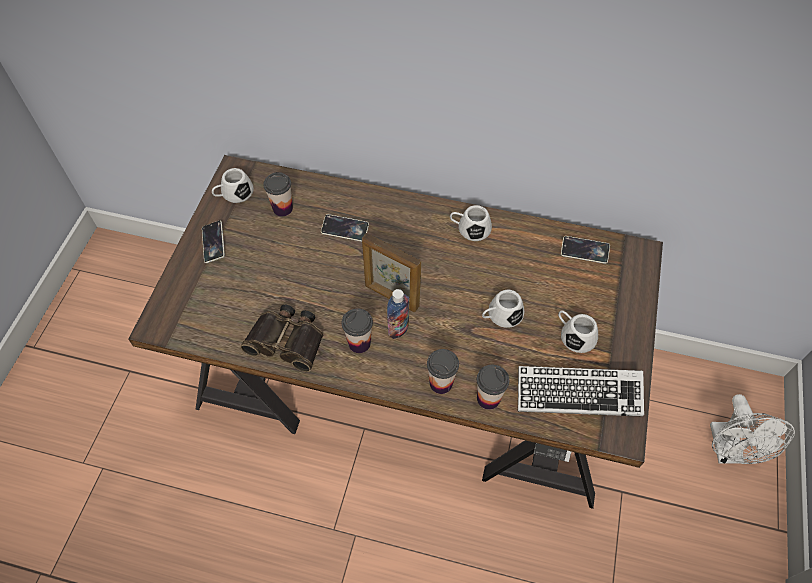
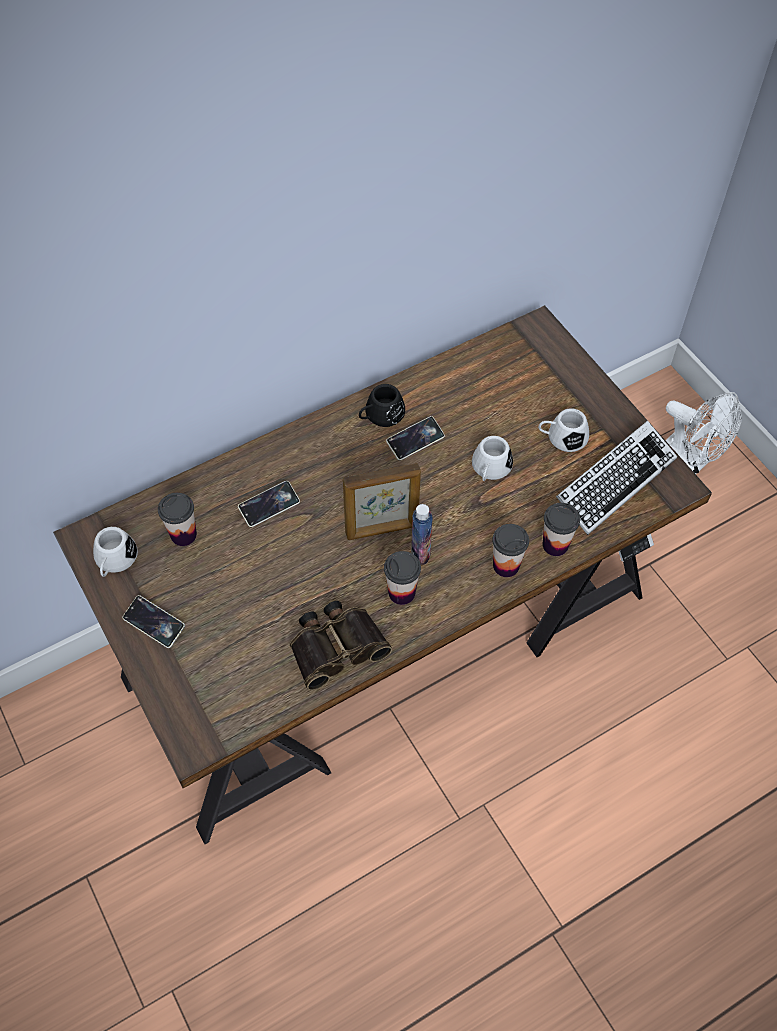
camera: 45 degrees left, 0 degrees up
white mug [450,205,492,241] -> black mug [359,384,405,427]
phone [561,236,610,264] -> phone moved to [386,416,445,460]

